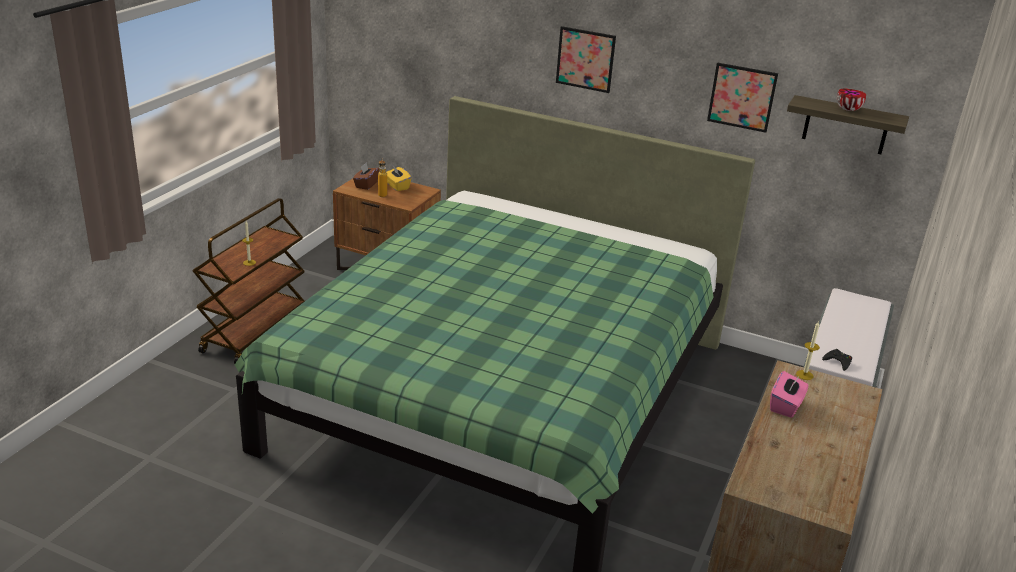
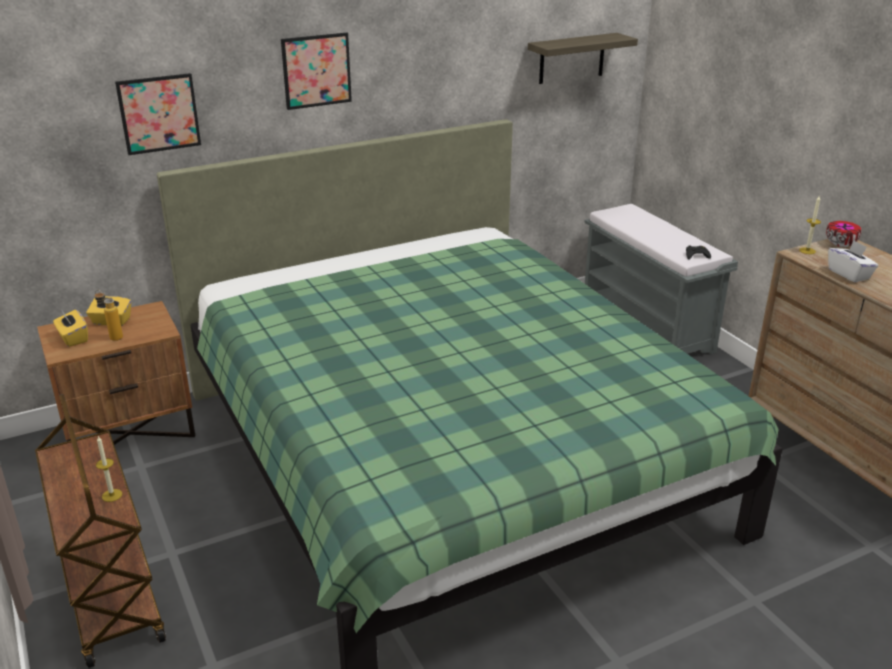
camera: 50 degrees left, 0 degrees up
brown tissue box [353,163,380,190] -> yellow tissue box [53,309,88,347]
picture [707,62,778,133] -> picture moved to [115,73,201,155]
pink tissue box [770,371,808,418] -> white tissue box [828,241,879,282]
bowl [837,89,866,111] -> bowl moved to [826,221,861,247]

